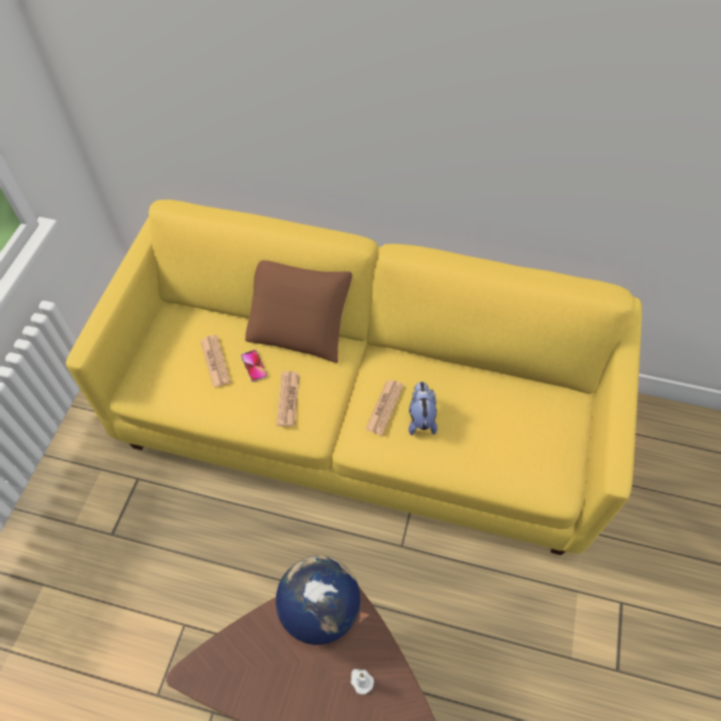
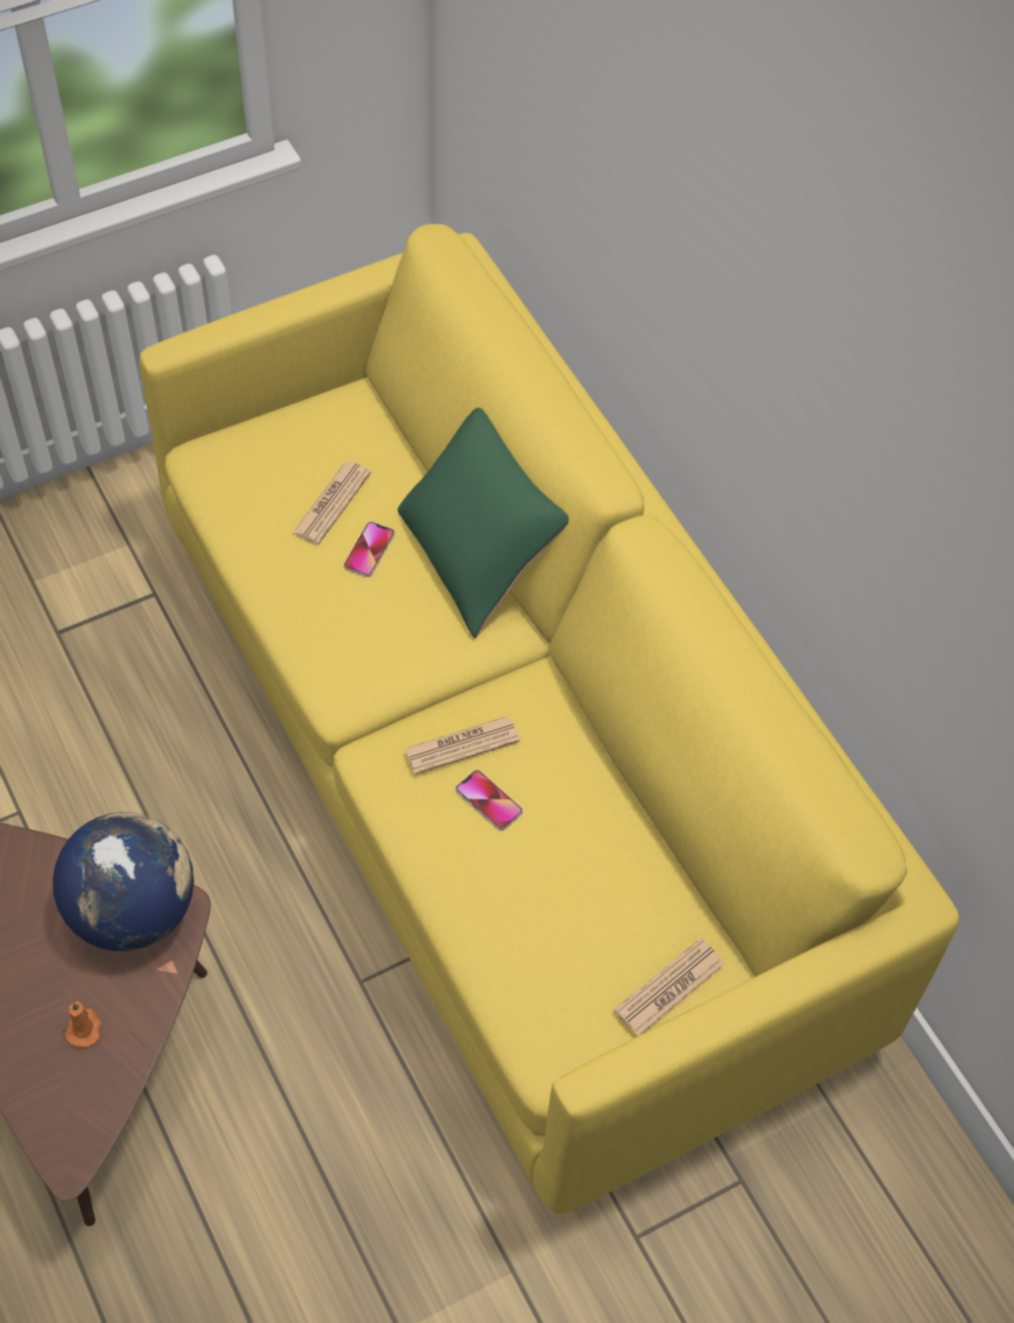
camera: 45 degrees right, 0 degrees up
brown pillow [245,260,352,363] -> green pillow [398,408,569,638]
newspaper [276,371,300,426] -> newspaper moved to [614,938,725,1036]
white candle [351,669,374,694] -> orange candle [65,1001,102,1048]
plush toy [408,381,437,435] -> phone [456,770,523,831]

